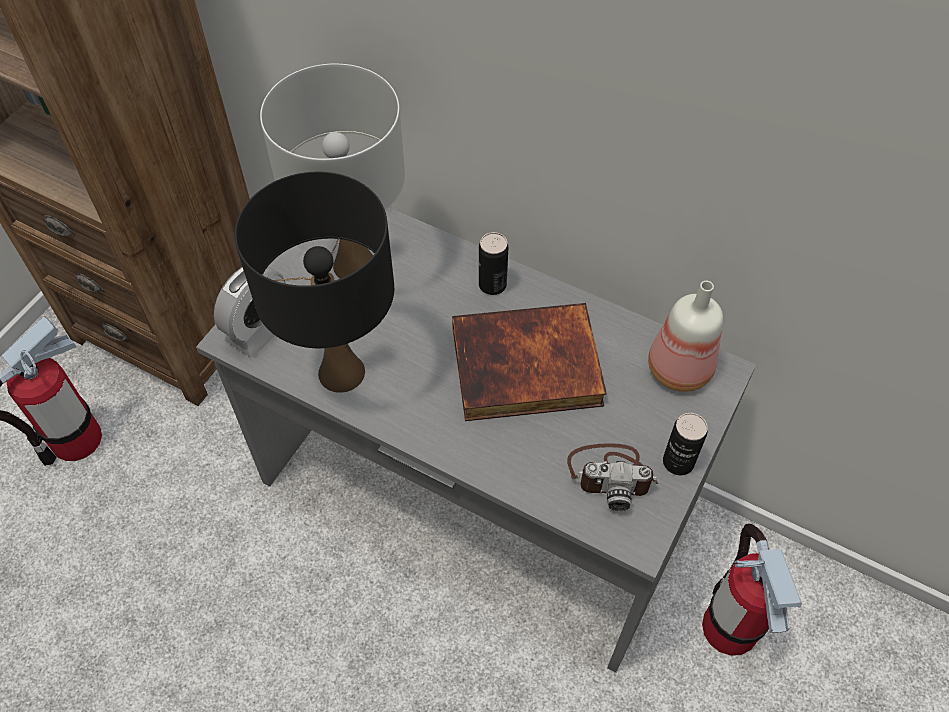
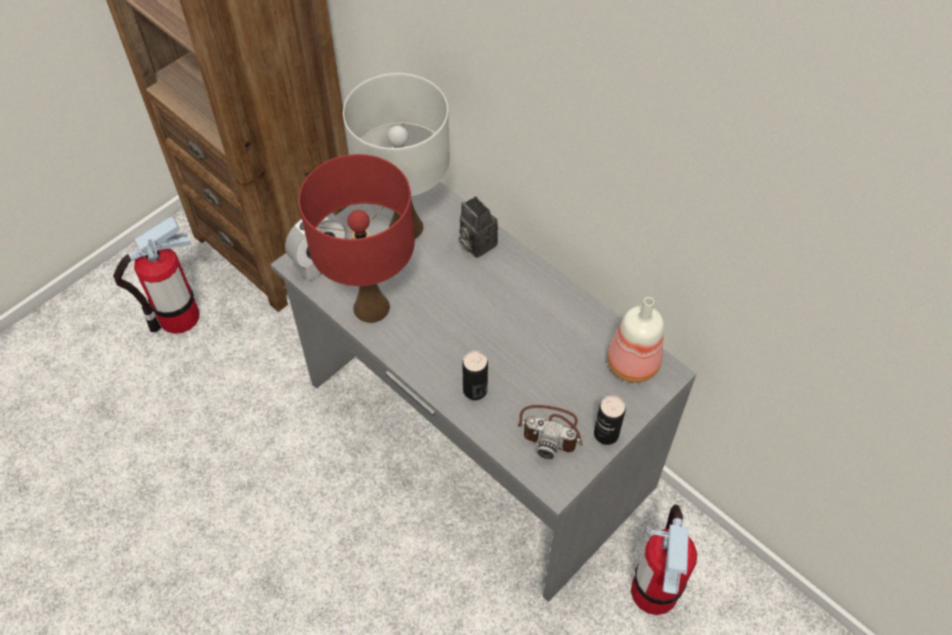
camera: 15 degrees right, 0 degrees up
black table lamp [235,172,394,393] -> red table lamp [299,154,415,323]
book [452,303,607,421] -> none
can [479,232,508,295] -> can moved to [462,351,488,400]
none -> camera [459,196,498,258]

